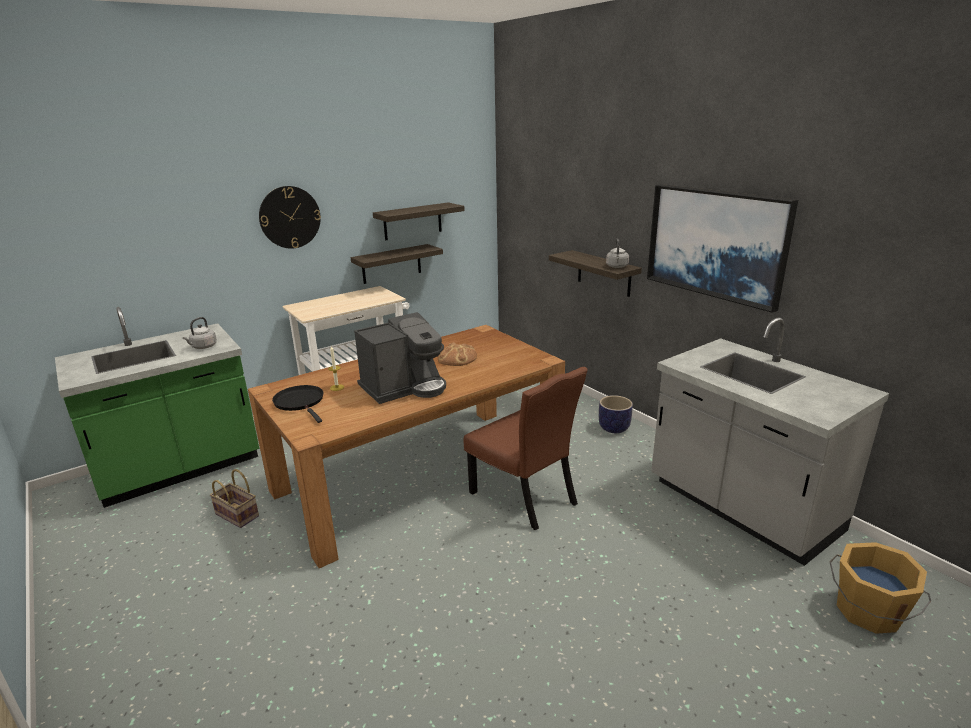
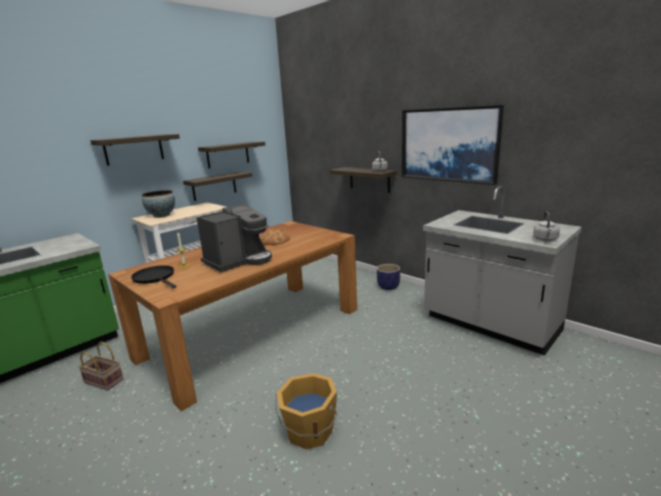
camera: 10 degrees left, 5 degrees down
grey kettle [183,317,217,349] -> grey kettle moved to [533,211,560,241]
wall clock [259,186,321,249] -> shelf [90,134,180,166]
brown chair [464,367,588,530] -> none
orange bucket [830,542,931,634] -> orange bucket moved to [275,373,337,449]
none -> bowl [142,190,175,218]

